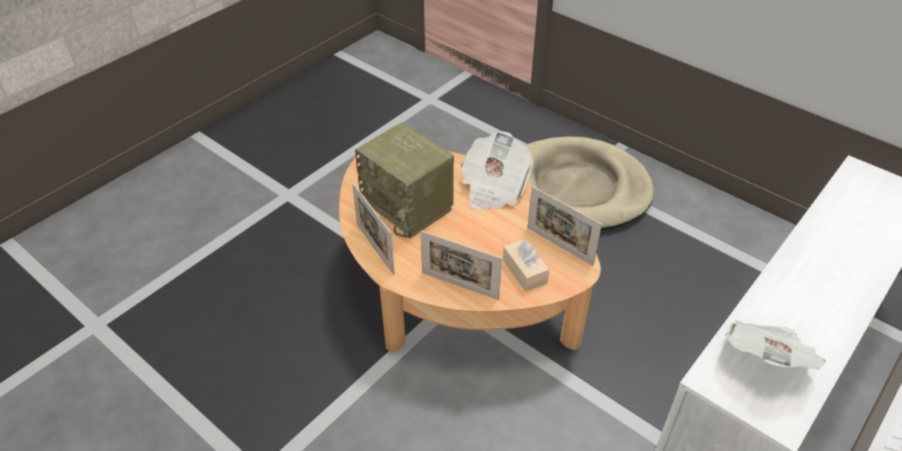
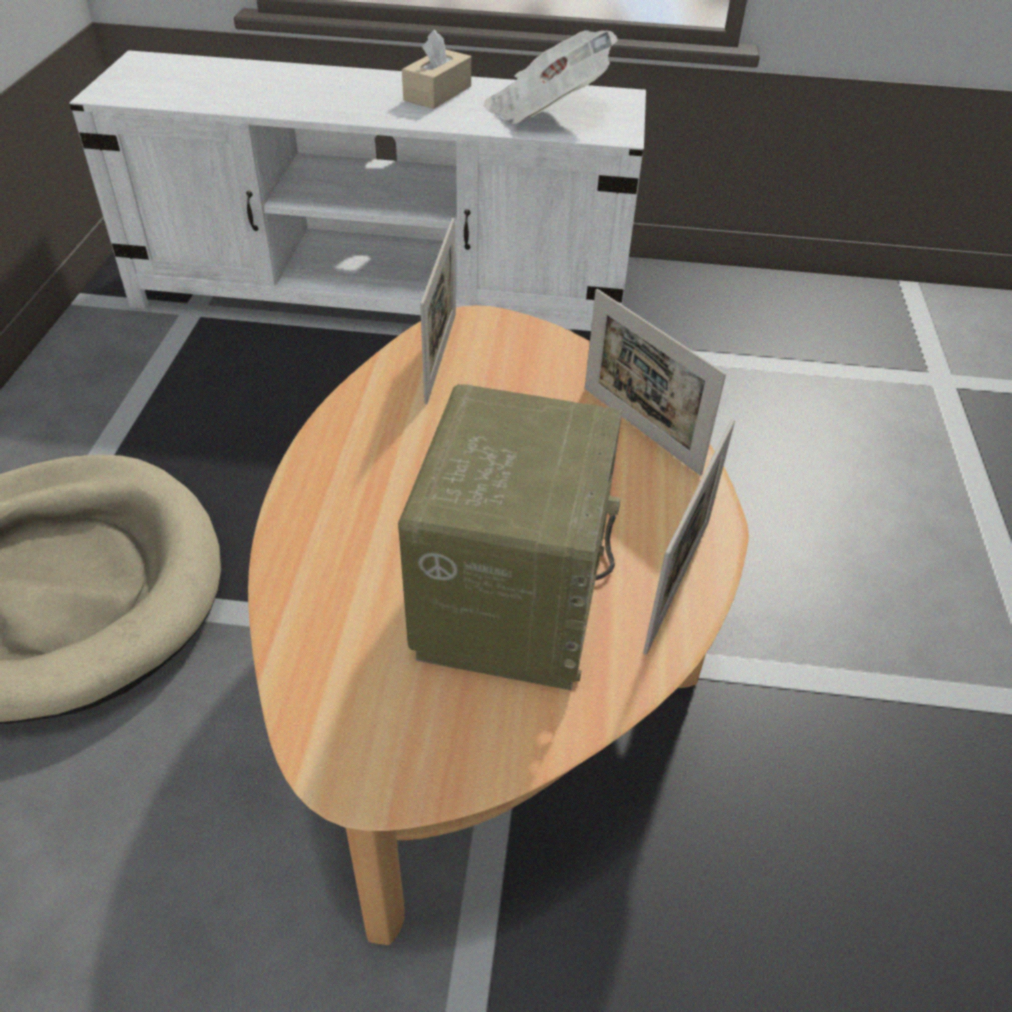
camera: 125 degrees left, 0 degrees up
picture frame [421,231,502,300] -> picture frame turned 150 degrees clockwise [585,289,726,476]
newspaper [461,131,534,210] -> none
beige tissue box [503,239,549,292] -> beige tissue box moved to [402,30,471,109]

